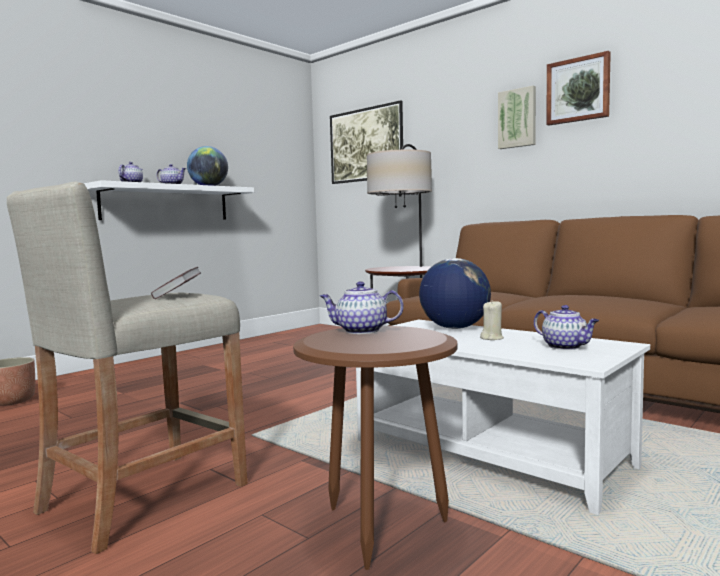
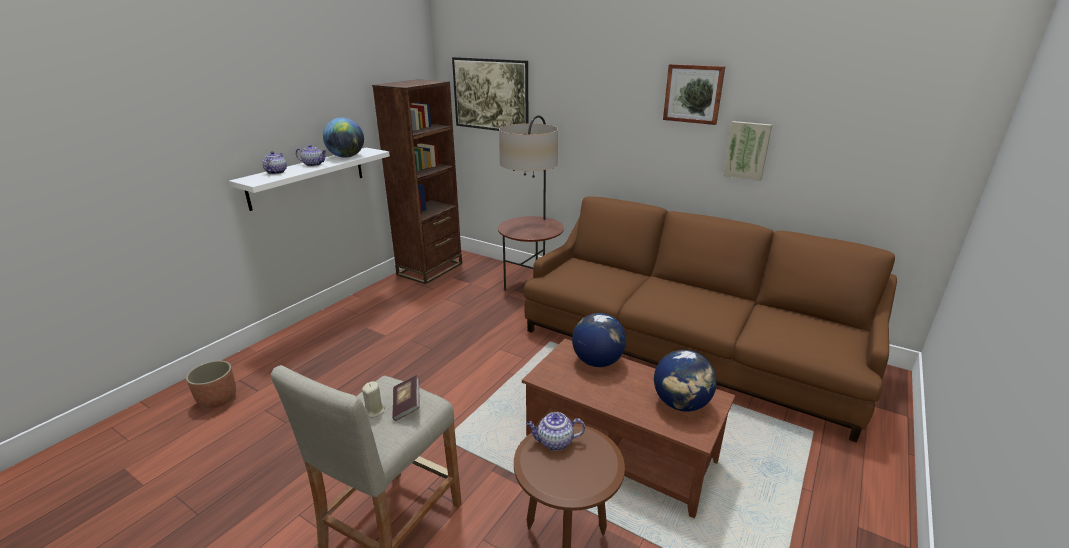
camera: 10 degrees left, 20 degrees up
white coffee table [356,319,650,515] -> brown coffee table [522,339,735,519]
beige candle [480,301,504,340] -> beige candle moved to [362,381,385,418]
picture [498,86,536,149] -> picture moved to [723,121,772,181]
teapot [534,305,599,350] -> globe [654,350,717,412]
none -> brown bookcase [372,79,462,284]

